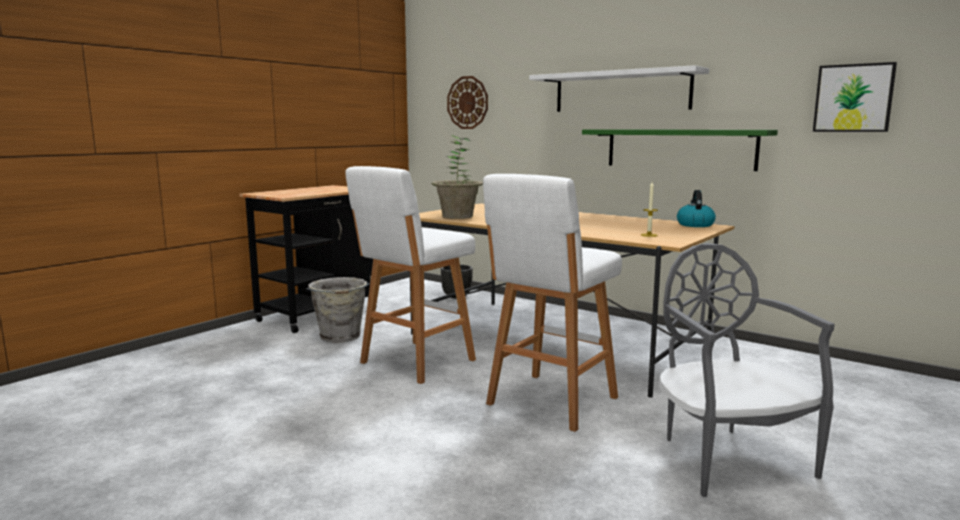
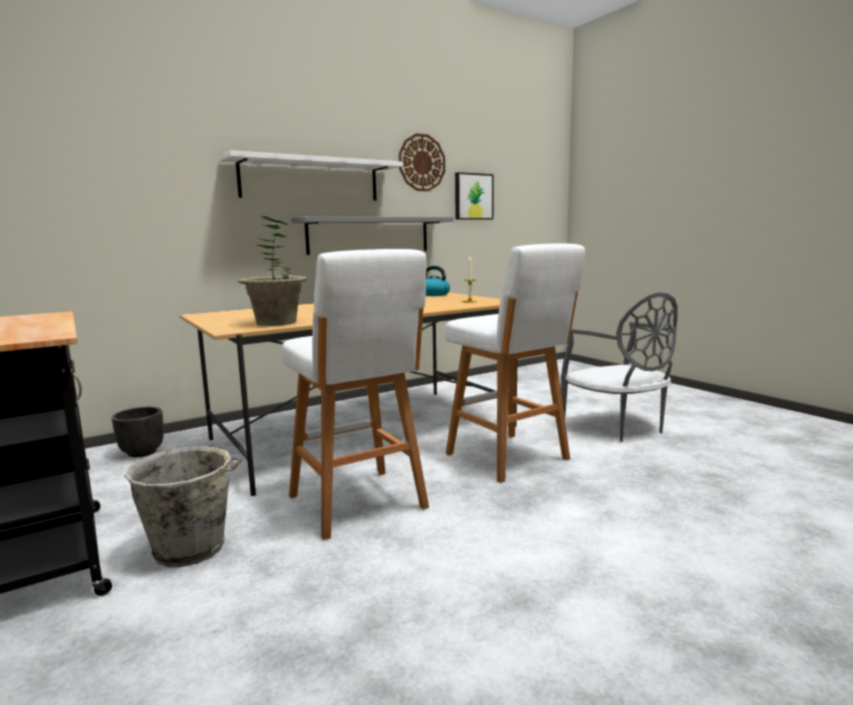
camera: 70 degrees left, 0 degrees up
wall clock [447,76,488,129] -> wall clock moved to [399,133,445,191]
green shelf [582,129,778,171] -> grey shelf [291,217,454,255]
grey chair [659,243,835,497] -> grey chair turned 120 degrees counterclockwise [561,292,678,442]

